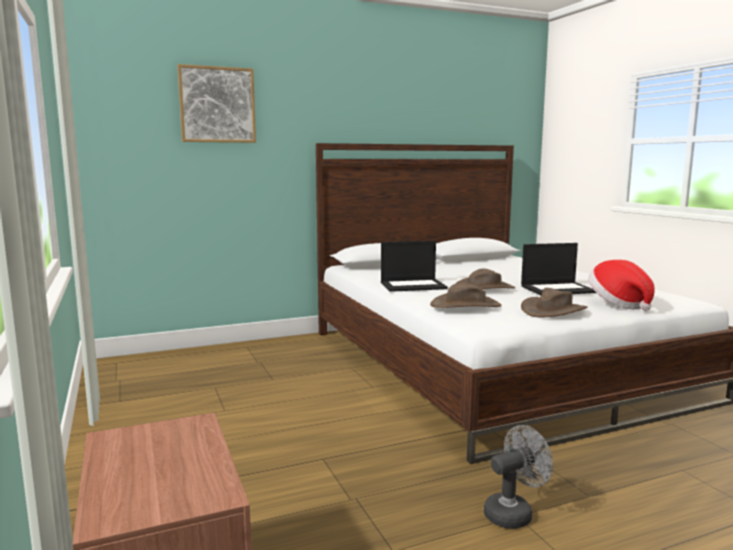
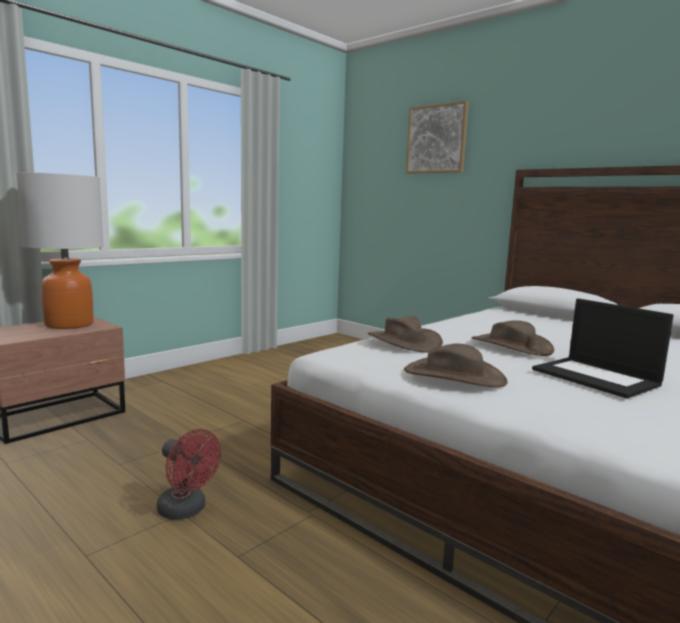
camera: 65 degrees right, 0 degrees up
laptop [381,241,448,292] -> none
grey fan [484,425,553,529] -> red fan [157,429,221,520]
hat [588,260,655,311] -> none
none -> table lamp [16,172,104,329]

